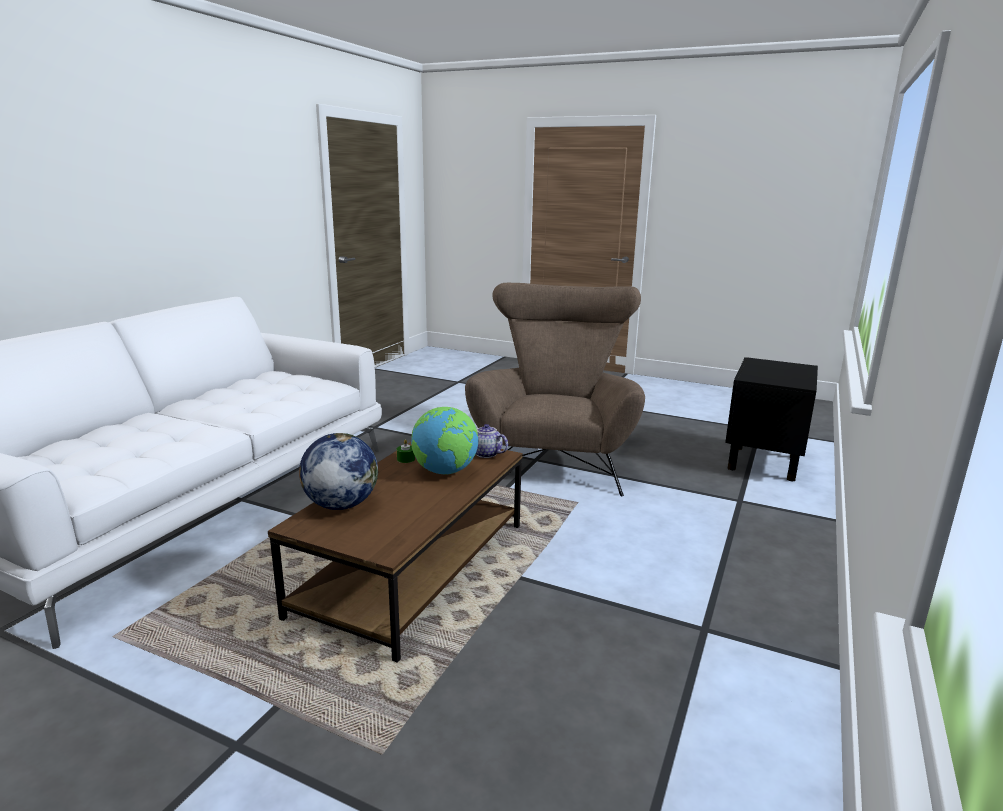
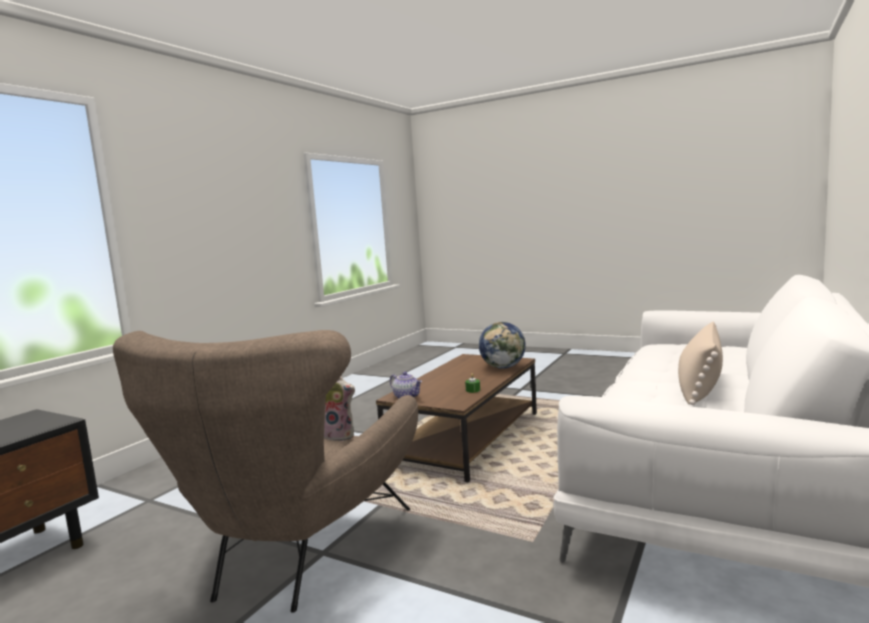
camera: 175 degrees left, 10 degrees down
globe [411,407,478,475] -> none
none -> plush toy [324,377,355,441]
none -> beige pillow [678,321,723,405]

